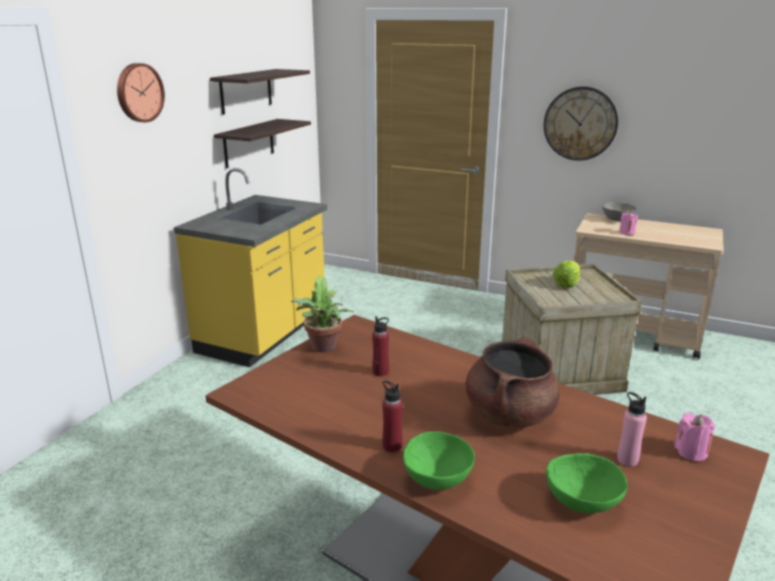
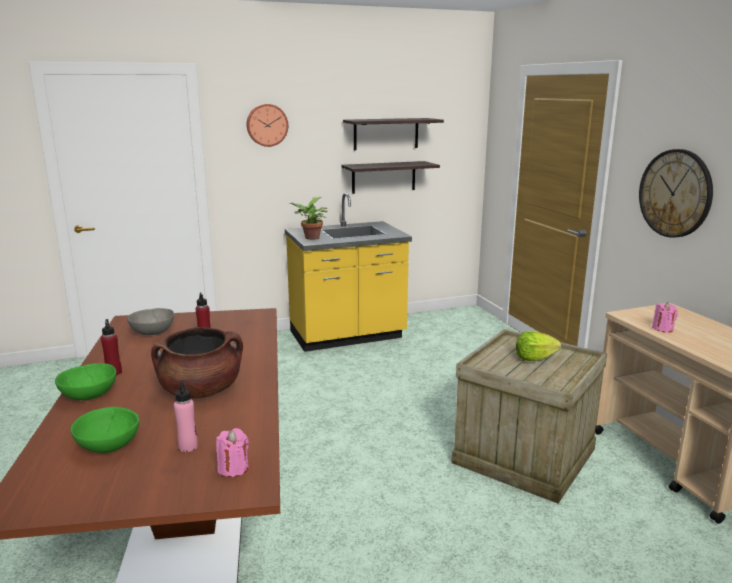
camera: 45 degrees right, 5 degrees down
potted plant [291,276,354,352] -> potted plant moved to [289,197,327,240]
grey bowl [603,202,636,221] -> grey bowl moved to [127,308,174,335]

